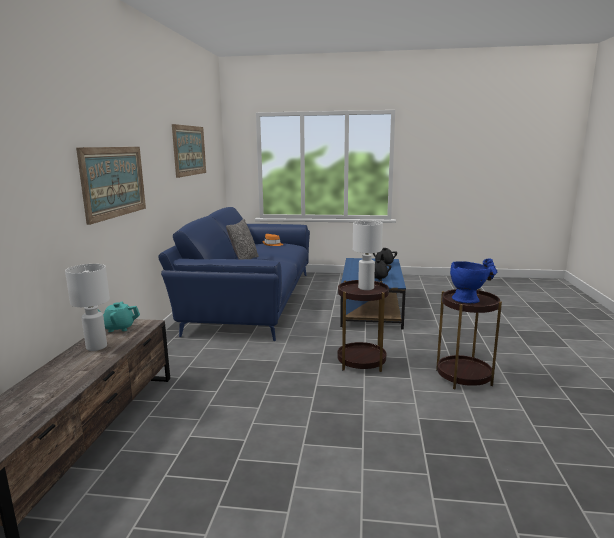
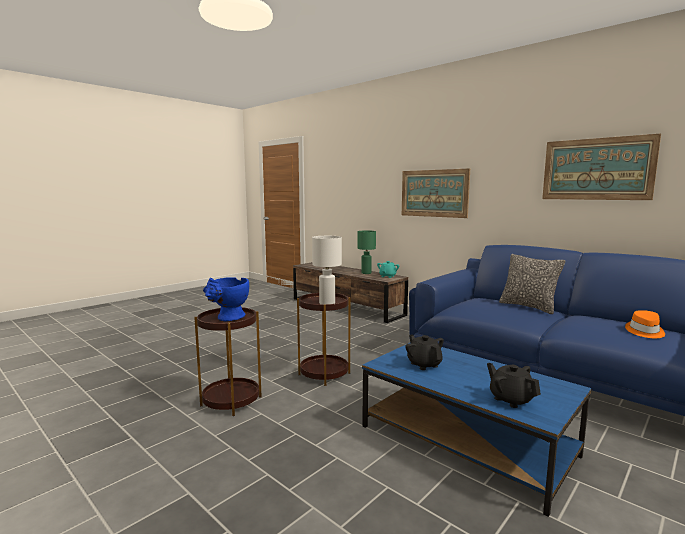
camera: 125 degrees right, 5 degrees down
white table lamp [65,264,110,351] -> green table lamp [358,230,376,274]

